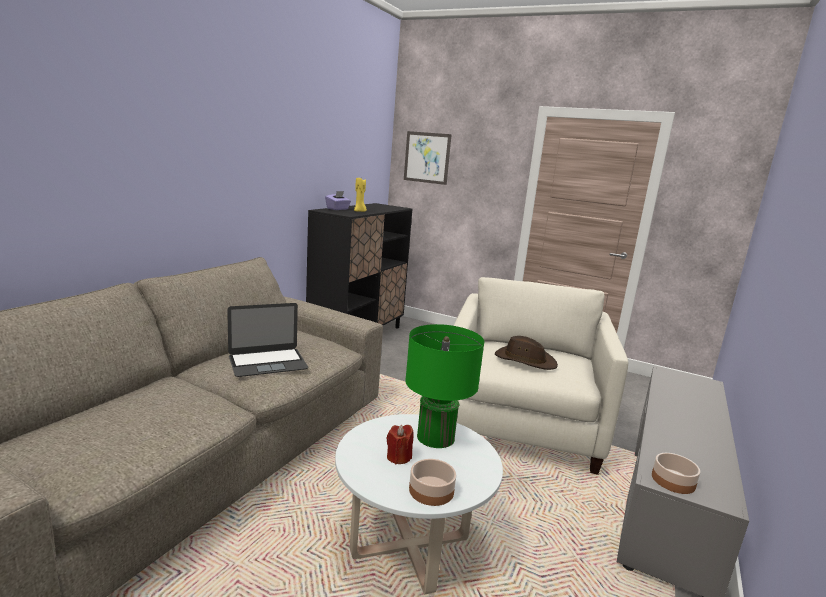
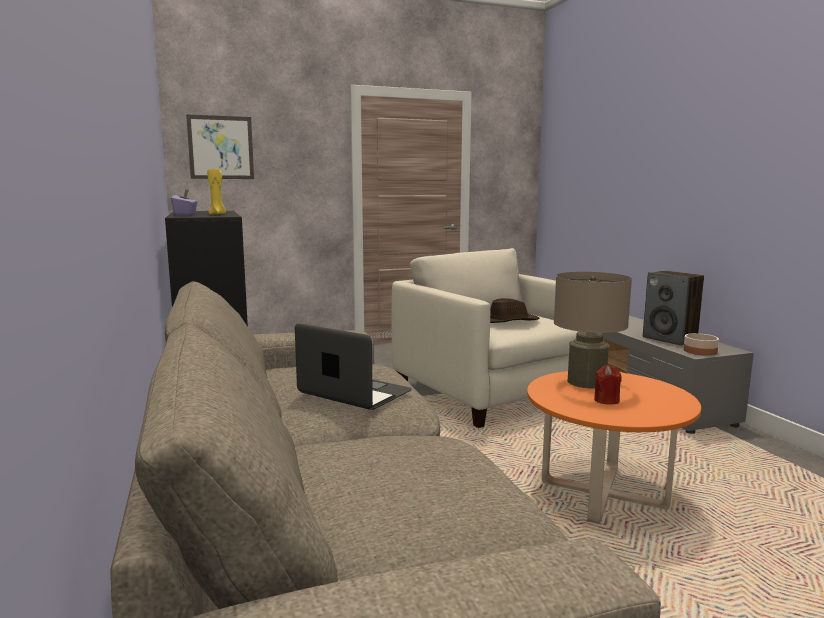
camera: 45 degrees left, 5 degrees down
laptop [227,303,308,377] -> laptop turned 75 degrees counterclockwise [295,323,412,410]
white coffee table [335,414,503,594] -> orange coffee table [527,371,701,524]
green table lamp [405,324,484,448] -> beige table lamp [554,272,632,389]
bowl [409,459,456,506] -> none
none -> speaker [643,271,704,346]

